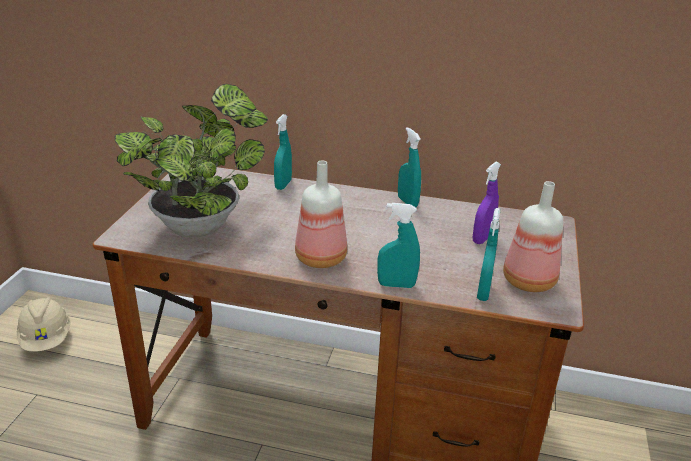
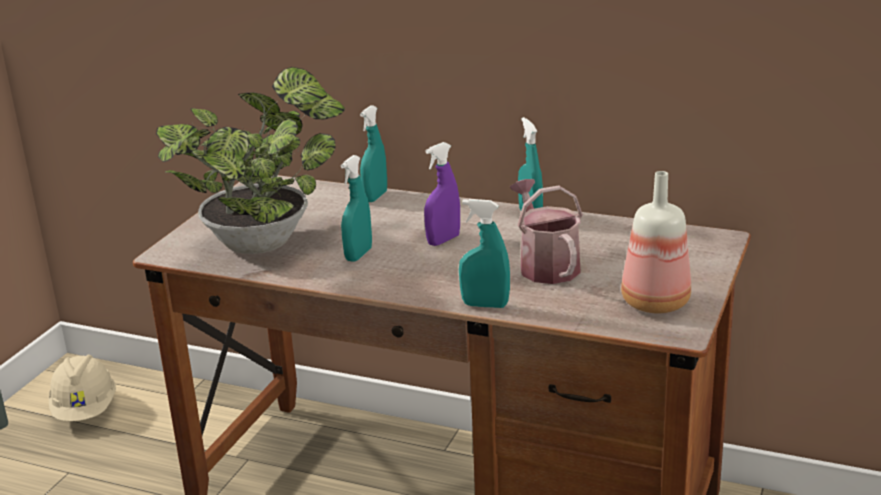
camera: 10 degrees right, 5 degrees down
bottle [295,161,347,268] -> none
purple spray bottle [473,162,501,244] -> purple spray bottle moved to [424,142,460,246]
turquoise spray bottle [477,208,500,301] -> turquoise spray bottle moved to [341,155,372,262]
none -> watering can [510,179,583,284]

